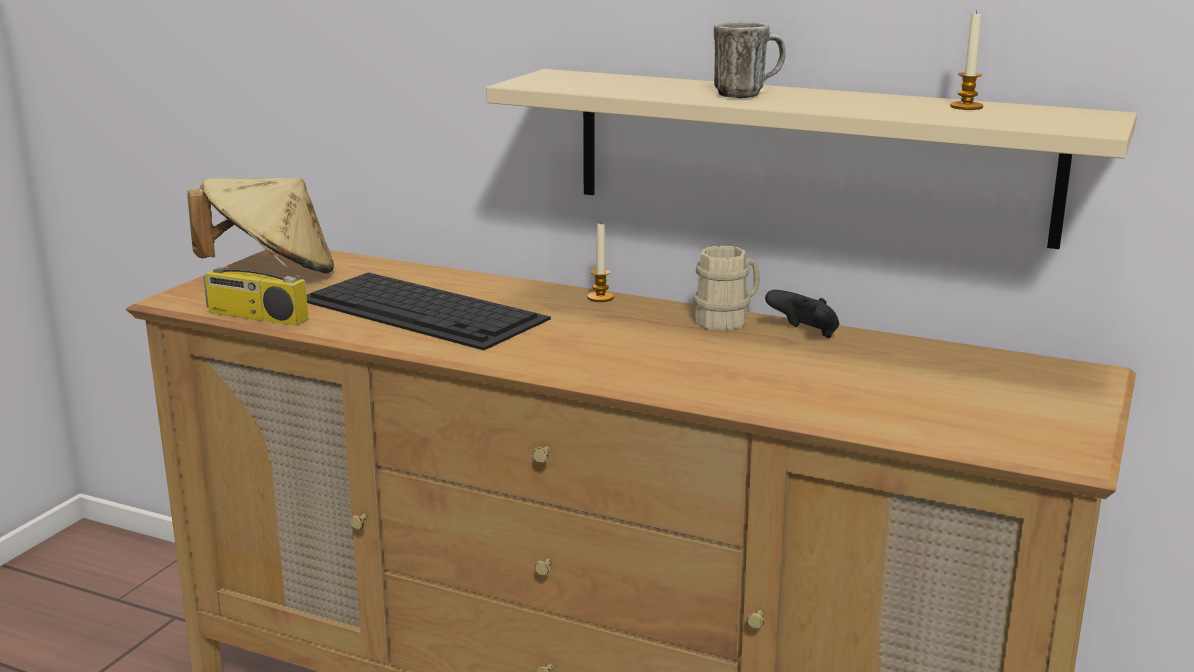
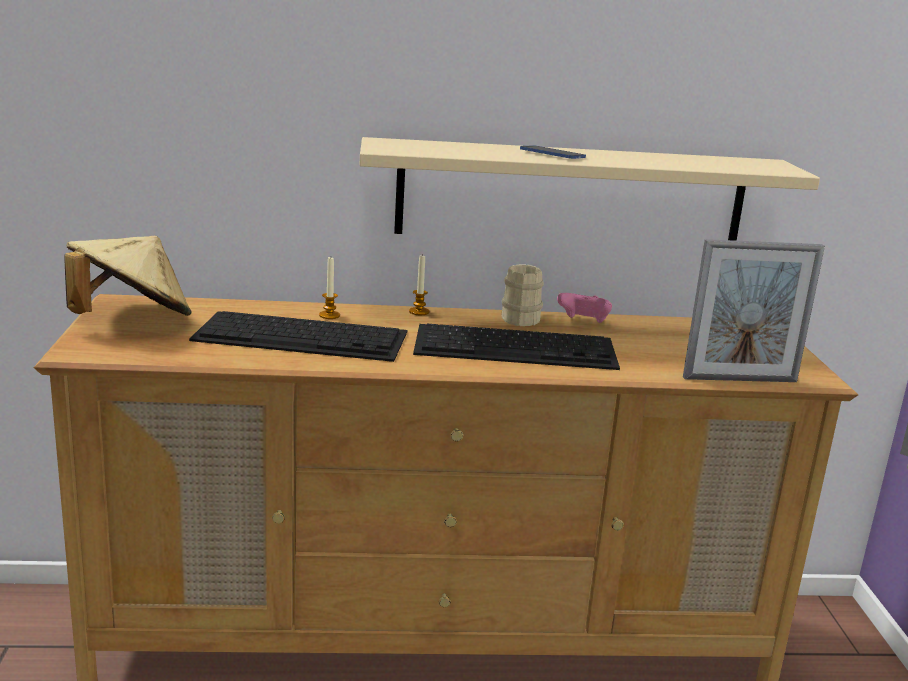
camera: 30 degrees left, 0 degrees up
radio [203,208,308,326] -> none
mug [714,22,786,98] -> phone [520,145,586,159]
black game controller [765,290,839,338] -> pink game controller [557,293,612,323]
candle [950,10,983,110] -> candle moved to [319,257,340,319]
none -> keyboard [413,324,620,370]
none -> picture frame [683,239,825,382]

